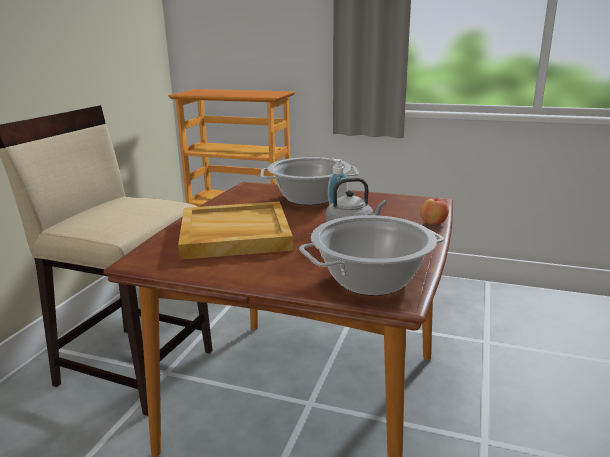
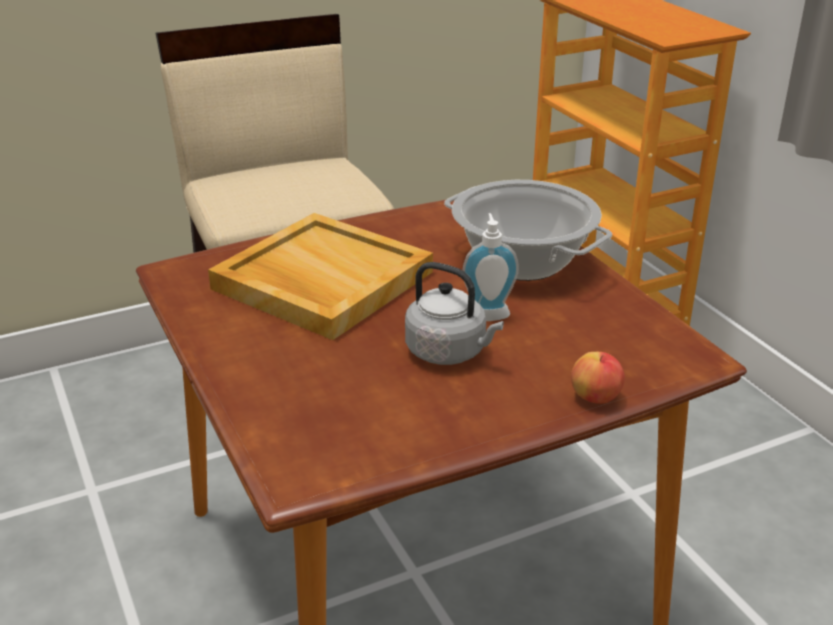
camera: 45 degrees right, 10 degrees up
cooking pot [299,215,444,296] -> none

